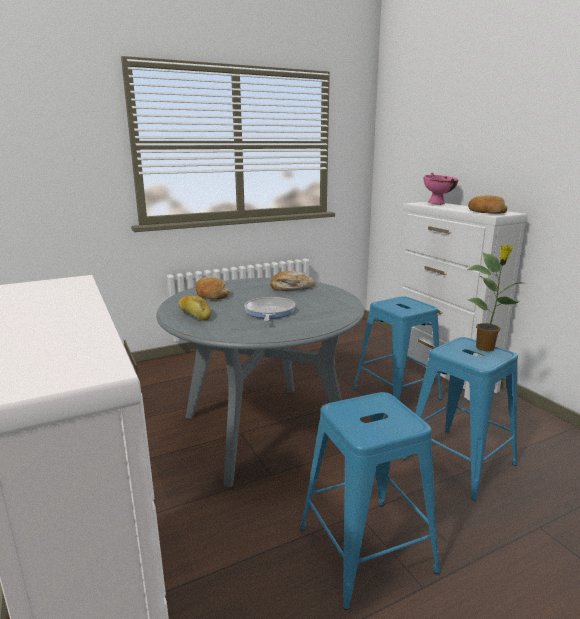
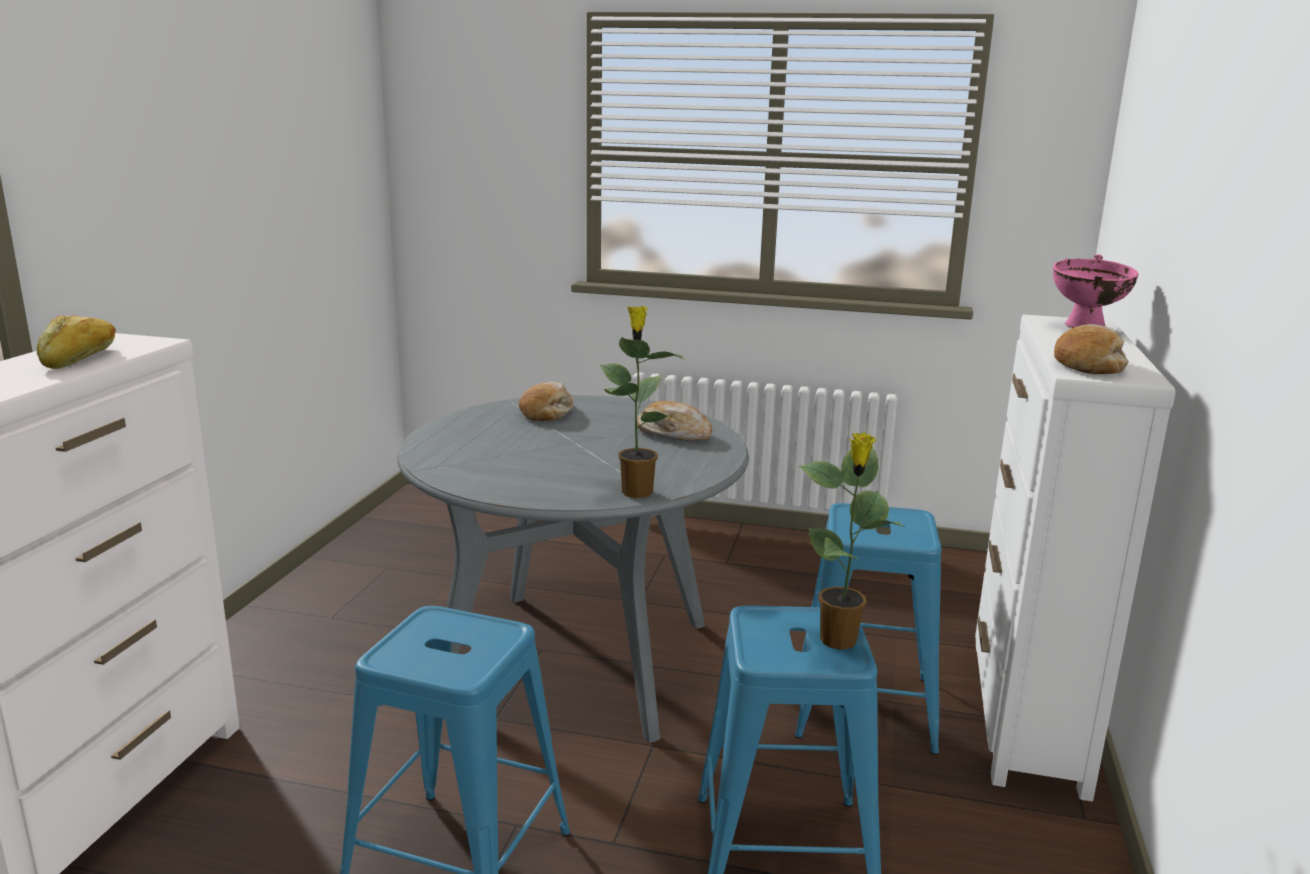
camera: 40 degrees right, 0 degrees up
bread [178,296,211,321] -> bread moved to [37,315,116,369]
frying pan [244,297,295,321] -> none
none -> potted plant [600,306,686,498]

